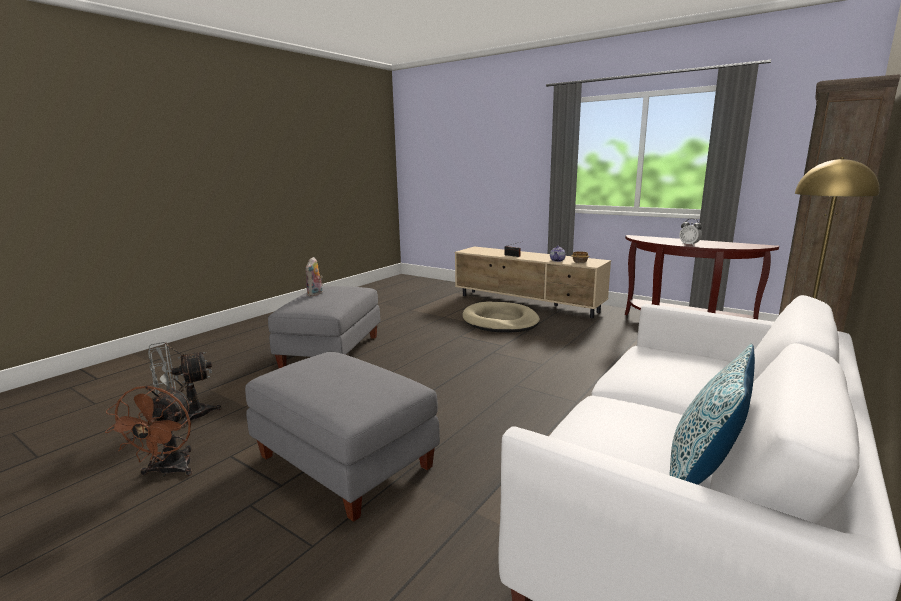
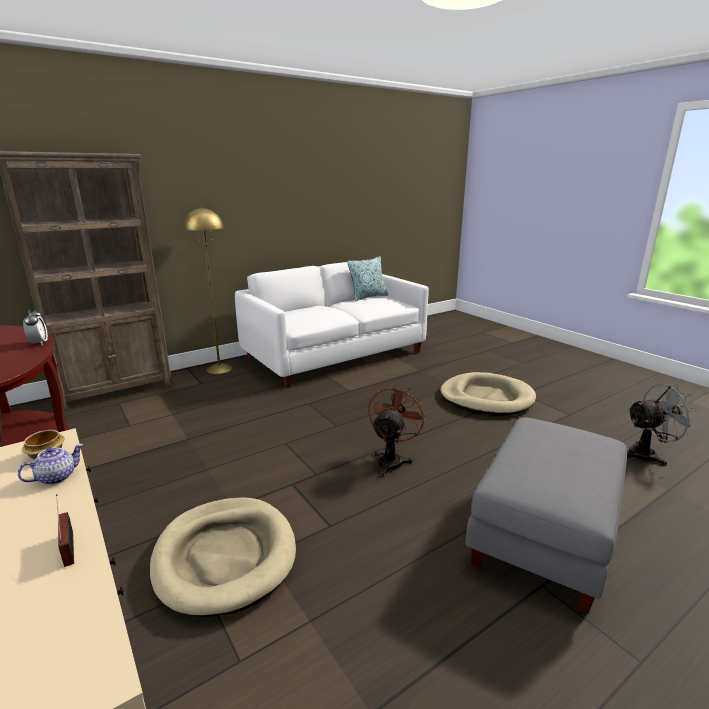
camera: 160 degrees left, 5 degrees up
brown fan [105,385,192,478] -> brown fan moved to [368,384,427,477]
grey ottoman [245,352,440,522] -> beige dog bed [440,372,536,416]
plush toy [305,257,323,296] -> none

